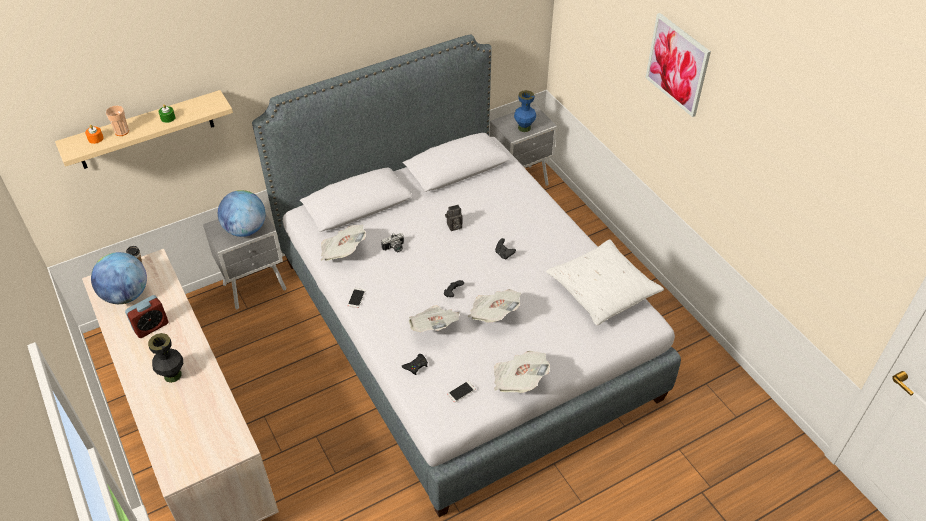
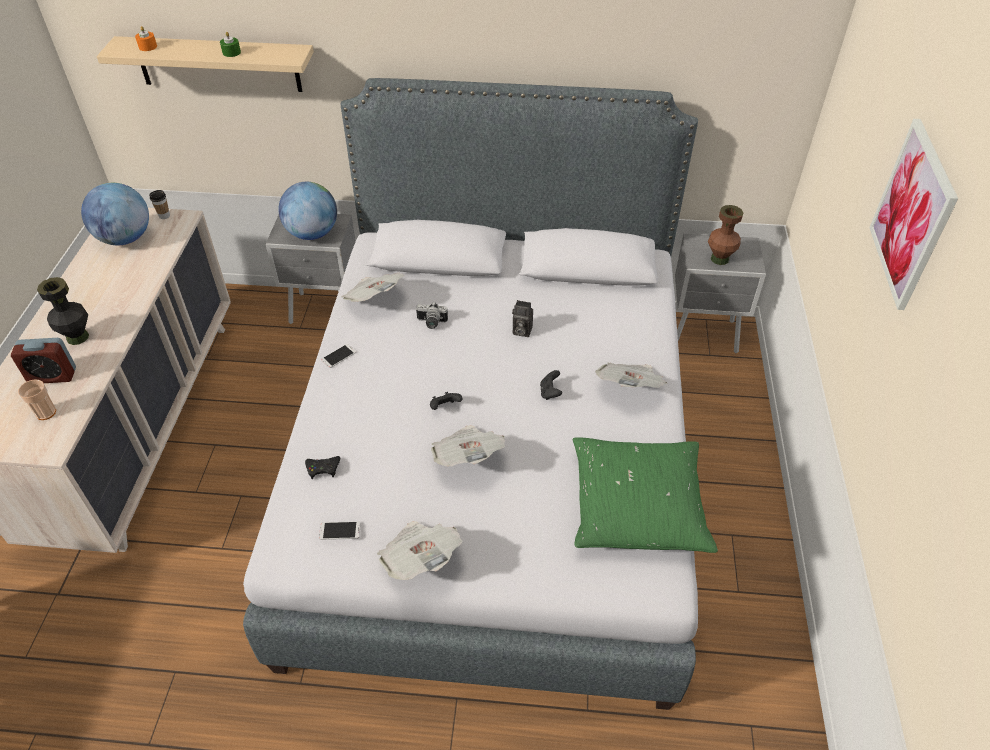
camera: 35 degrees right, 0 degrees up
cup [106,106,129,136] -> cup moved to [18,380,56,420]
alarm clock [125,295,169,338] -> alarm clock moved to [11,338,76,383]
newspaper [409,305,459,332] -> newspaper moved to [595,363,667,388]
blue vase [514,90,536,132] -> brown vase [708,205,743,265]
white pillow [546,239,664,326] -> green pillow [573,438,718,553]

